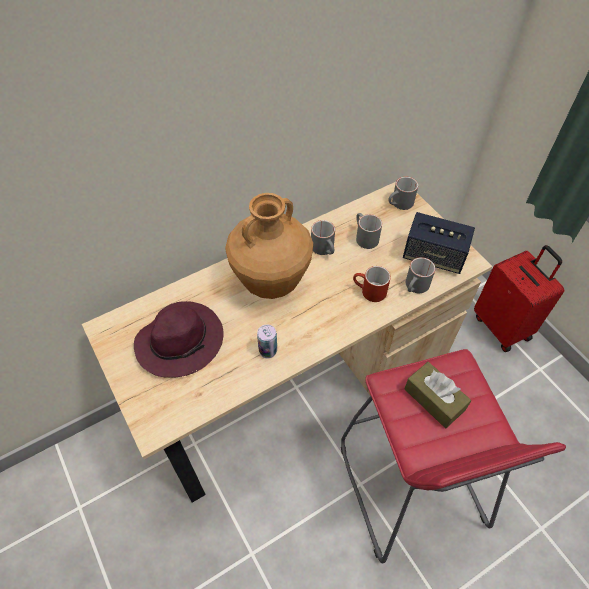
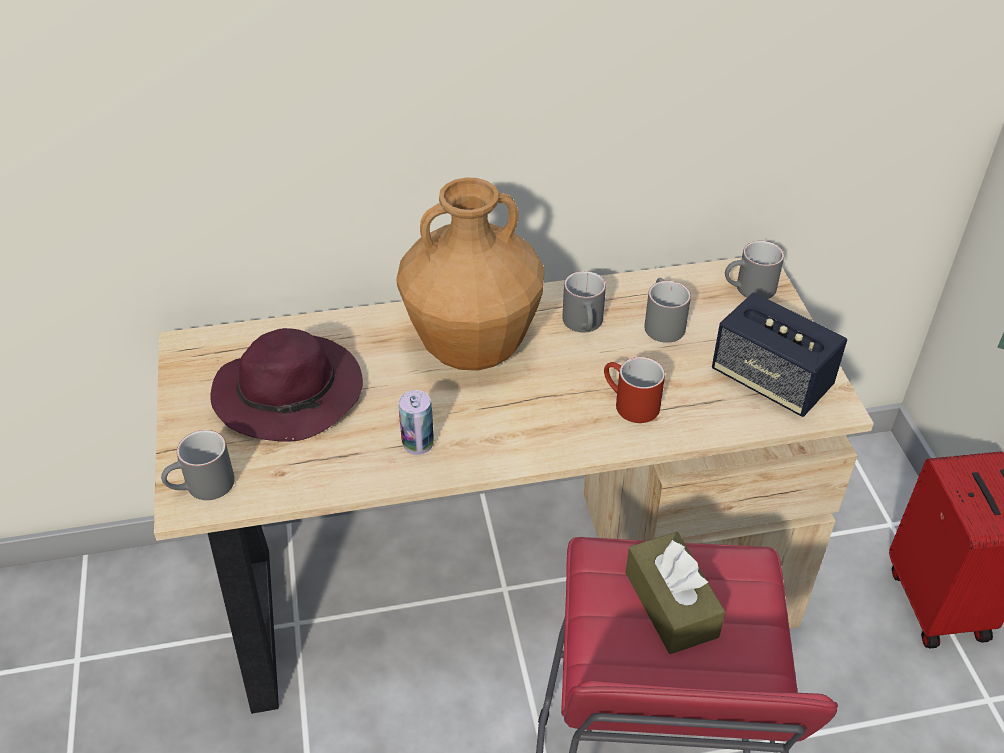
camera: 20 degrees right, 10 degrees down
grey mug [406,257,435,293] -> grey mug moved to [161,430,235,500]

